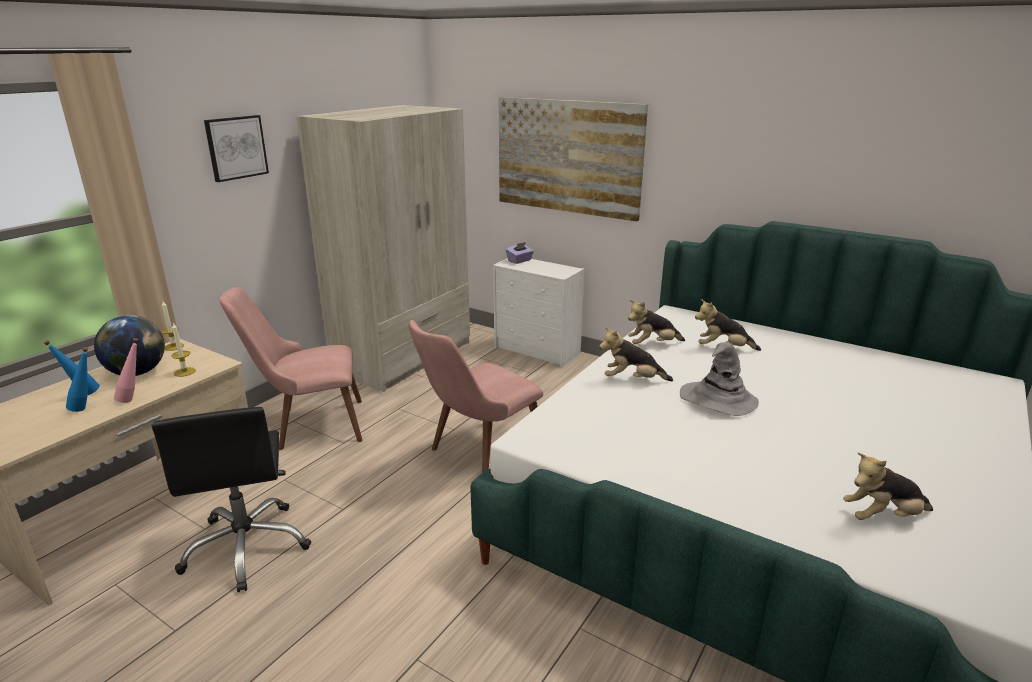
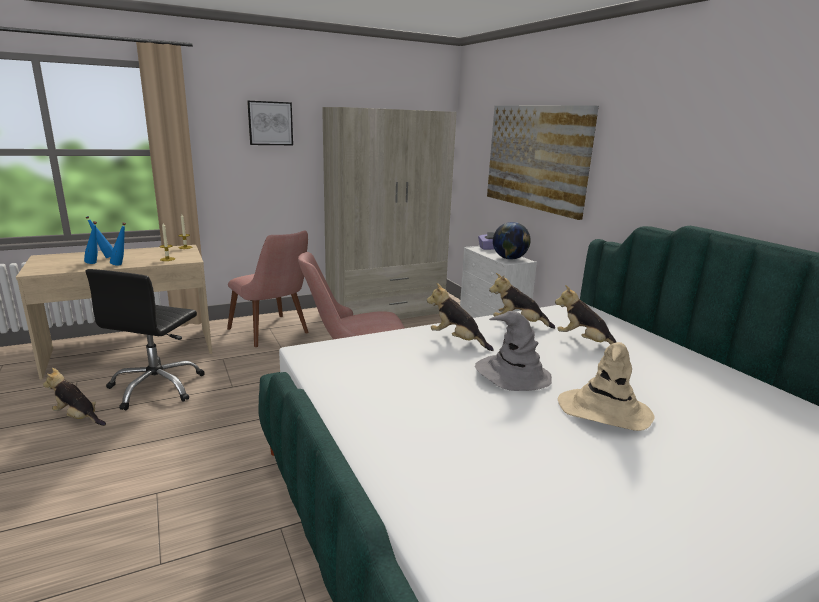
camera: 30 degrees right, 5 degrees down
globe [94,315,165,376] -> globe moved to [493,222,531,260]
pink bottle [114,338,139,403] -> blue bottle [110,222,126,266]
pink chair [220,287,363,450] -> pink chair turned 150 degrees counterclockwise [227,230,309,347]
plush toy [843,453,933,520] -> plush toy moved to [43,368,106,426]
none -> beige hat [558,342,655,431]

